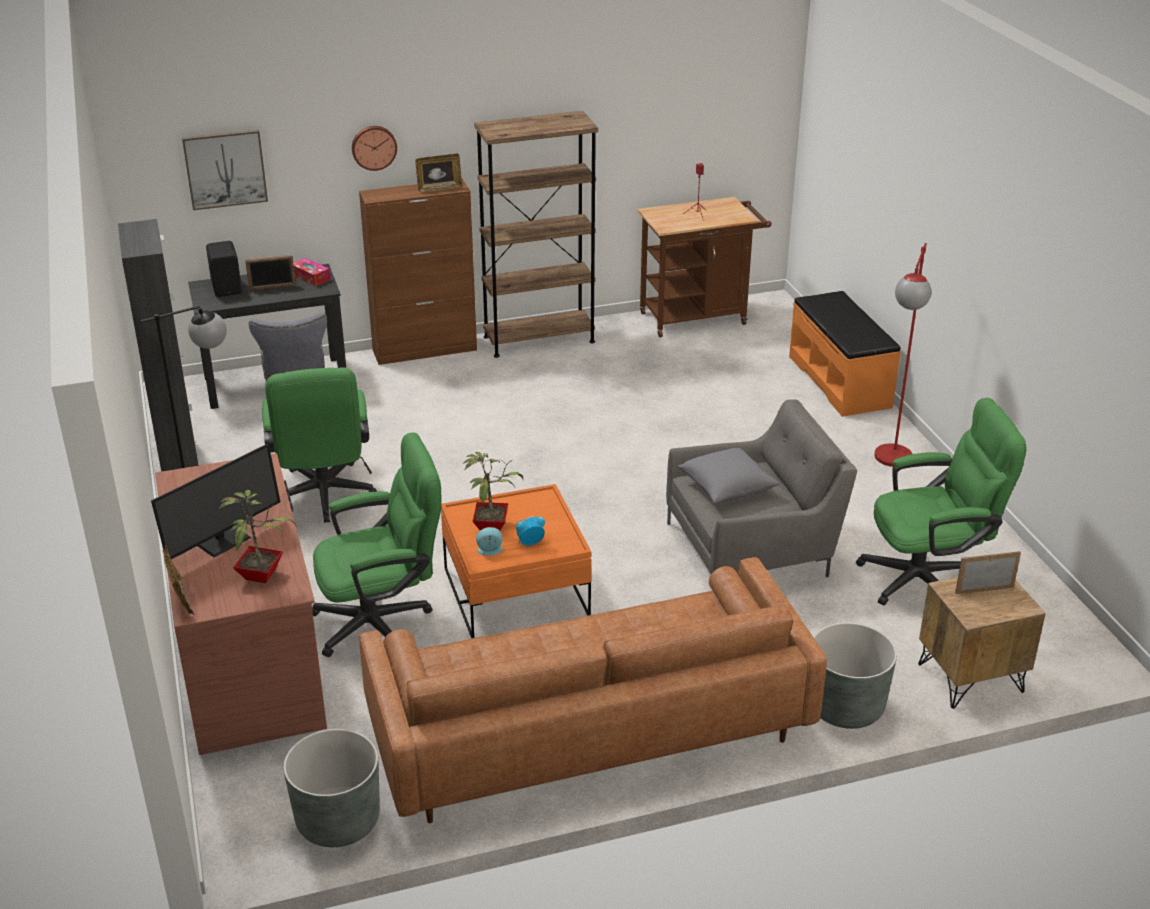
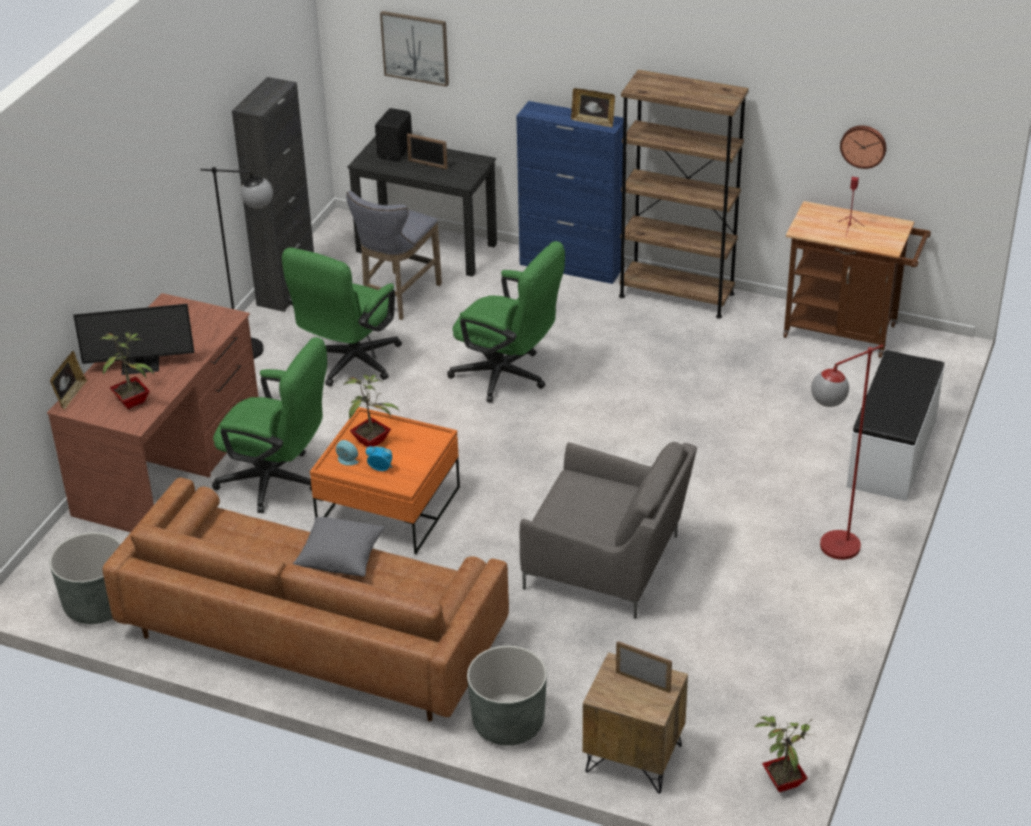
camera: 40 degrees right, 5 degrees up
tissue box [293,258,330,287] -> none
wall clock [352,126,397,171] -> wall clock moved to [840,125,887,169]
brown cabinet [359,179,477,365] -> blue cabinet [516,101,623,284]
grey pillow [677,448,780,503] -> grey pillow moved to [293,517,385,577]
orange bench [789,291,901,417] -> white bench [847,350,945,501]
green office chair [856,398,1027,605] -> green office chair moved to [447,241,565,403]
none -> potted plant [755,716,813,792]

